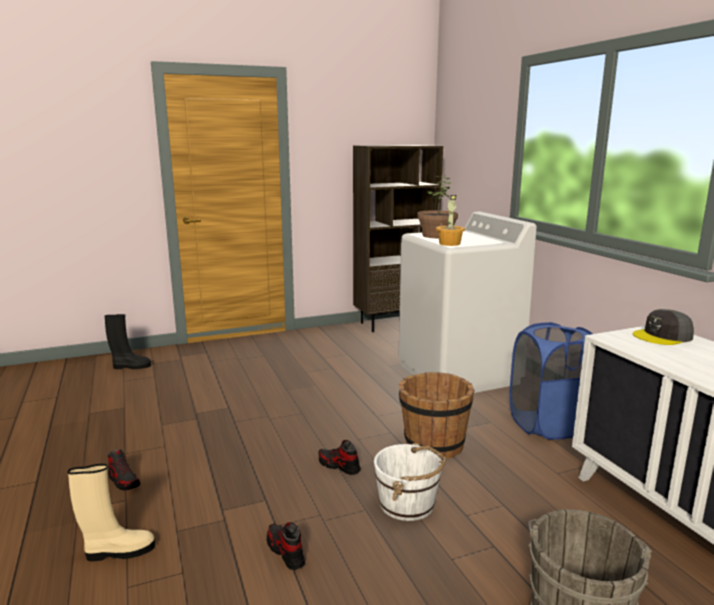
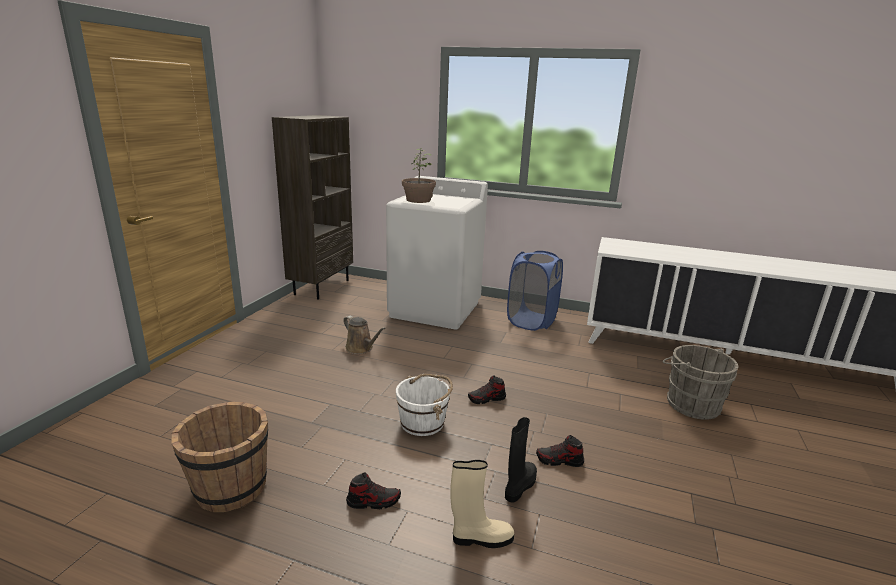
camera: 50 degrees left, 5 degrees up
beige boot [68,464,155,561] -> beige boot turned 60 degrees clockwise [450,460,514,548]
black boot [105,314,151,369] -> black boot moved to [505,417,537,503]
white bucket [374,443,446,521] -> white bucket moved to [396,374,453,436]
brown bucket [399,372,474,460] -> brown bucket moved to [171,402,268,512]
potted plant [436,195,465,246] -> none
grey cap [633,309,694,345] -> none
none -> brown watering can [343,316,386,354]

